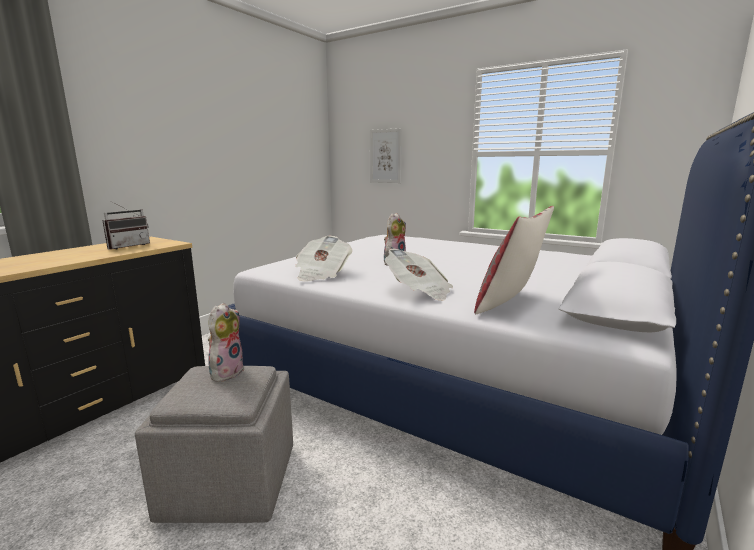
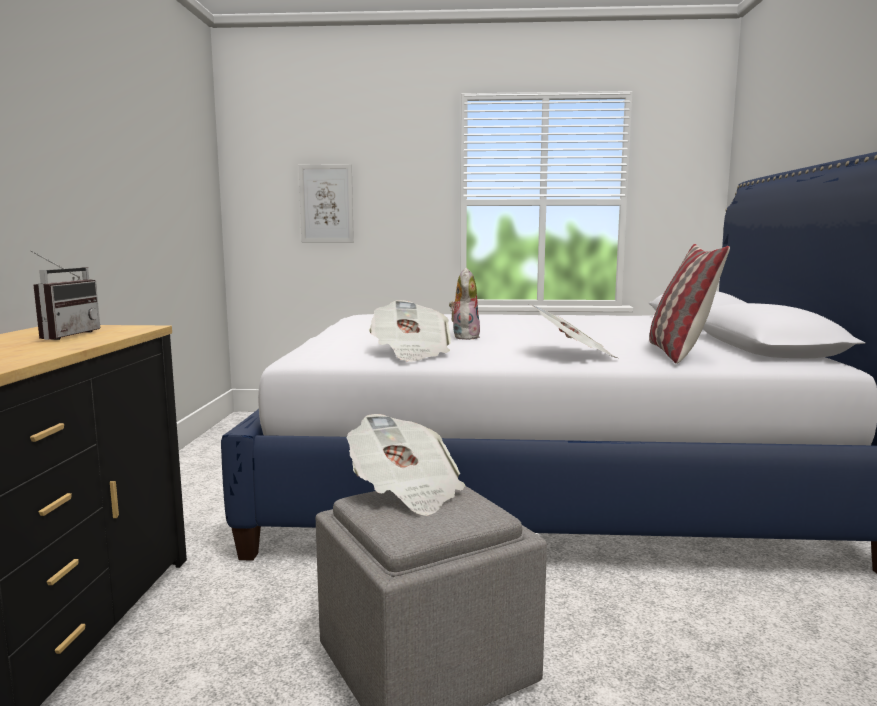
camera: 30 degrees left, 5 degrees down
plush toy [208,303,244,382] -> newspaper [347,414,465,516]

